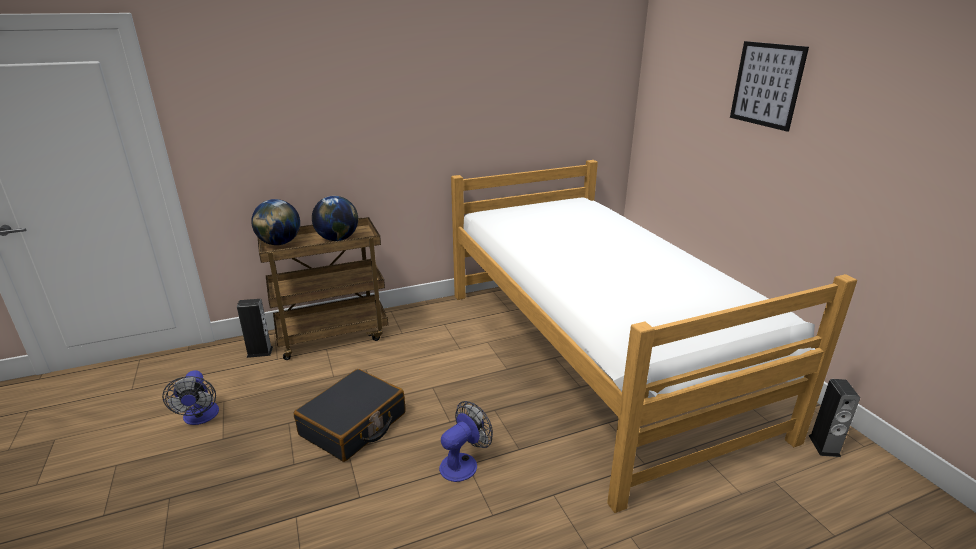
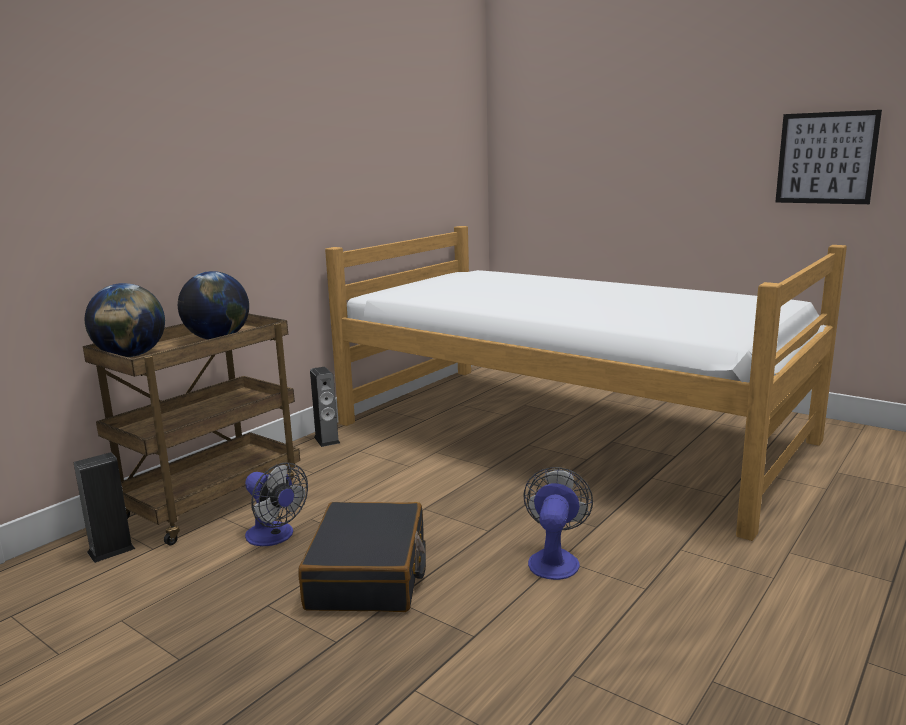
camera: 30 degrees left, 10 degrees down
fan [162,370,219,425] -> fan moved to [245,462,308,546]
picture [730,41,809,132] -> picture moved to [775,110,882,204]
speaker [808,379,860,457] -> speaker moved to [310,367,340,447]

